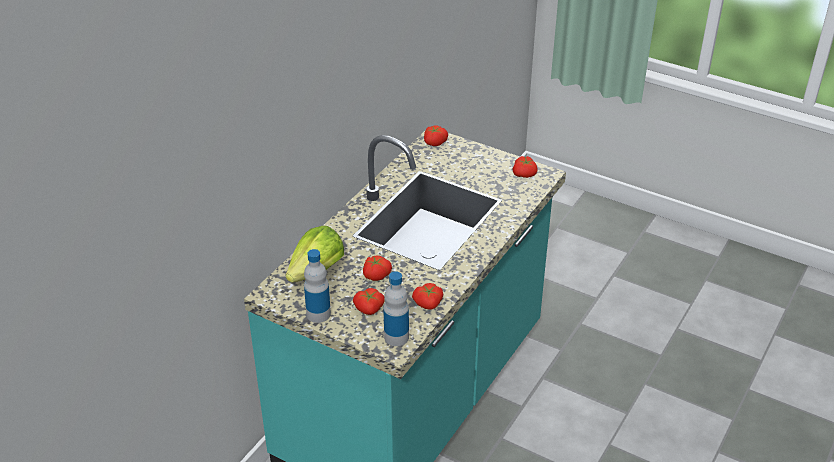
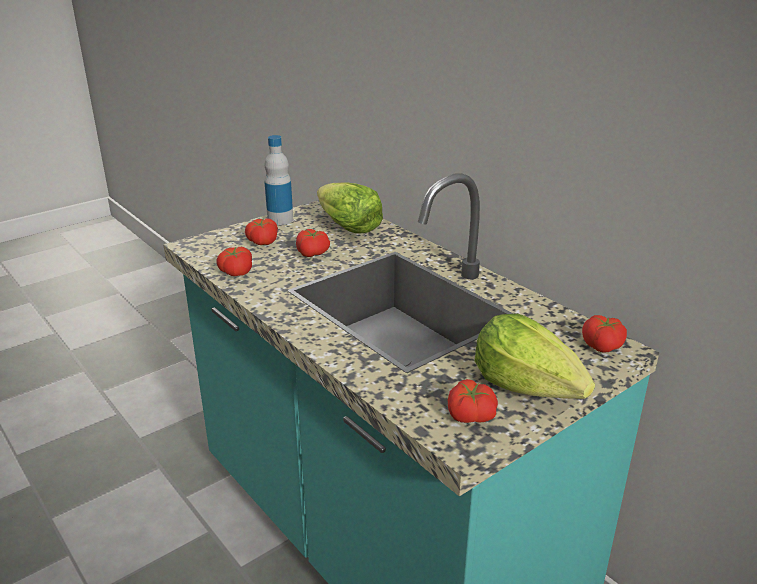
camera: 110 degrees right, 10 degrees down
bottle [383,271,409,346] -> none
none -> lettuce [475,314,595,399]

